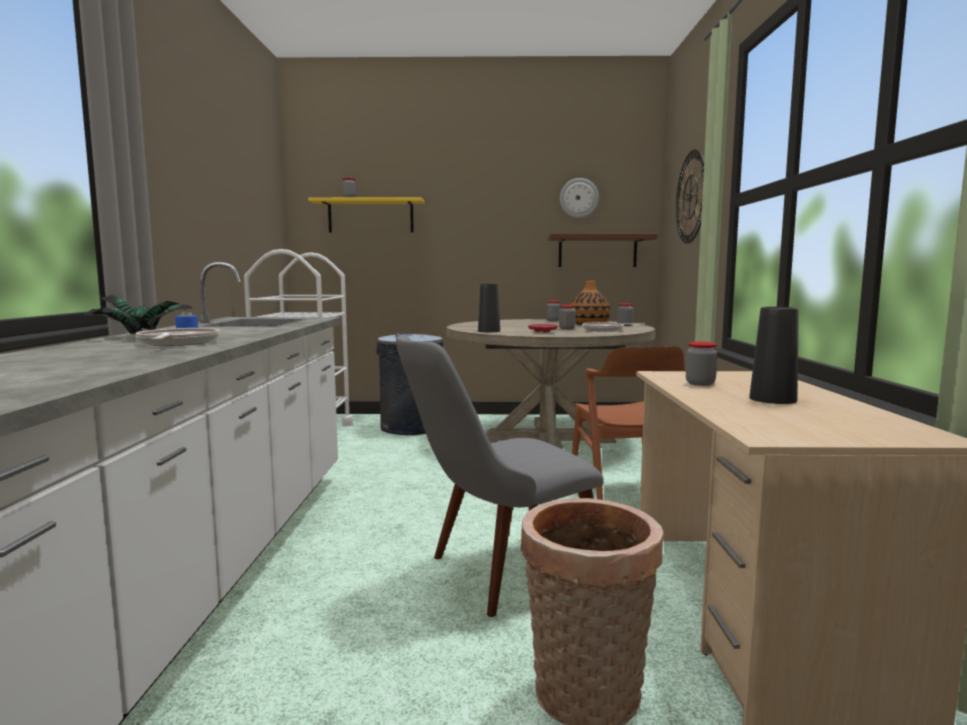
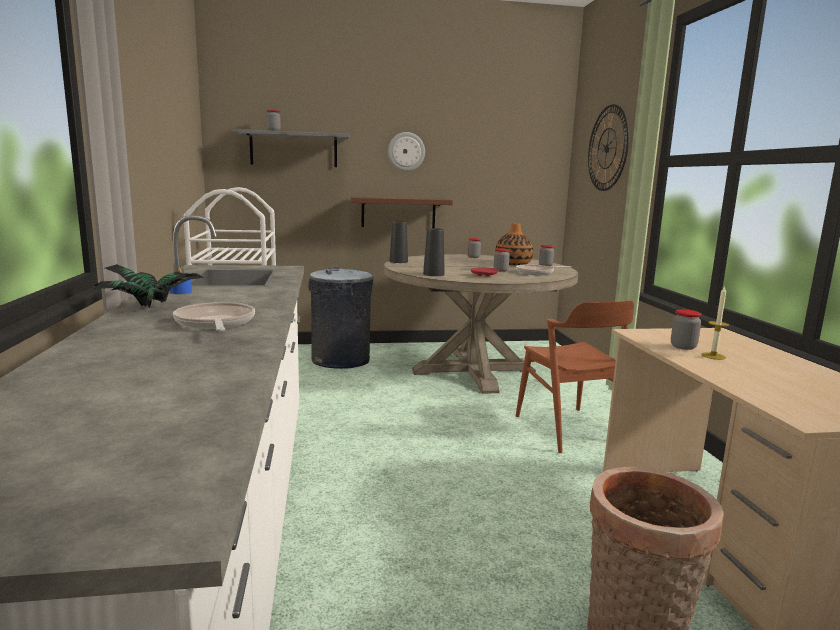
camera: 10 degrees left, 5 degrees up
yellow shelf [308,197,425,232] -> grey shelf [233,129,349,167]
grey chair [396,335,604,617] -> none
brown shelf [547,234,658,267] -> brown shelf moved to [350,197,453,228]
wall clock [560,178,599,218] -> wall clock moved to [388,132,425,171]
black vase [749,307,799,404] -> black vase moved to [389,221,408,263]
none -> candle [701,285,729,360]

